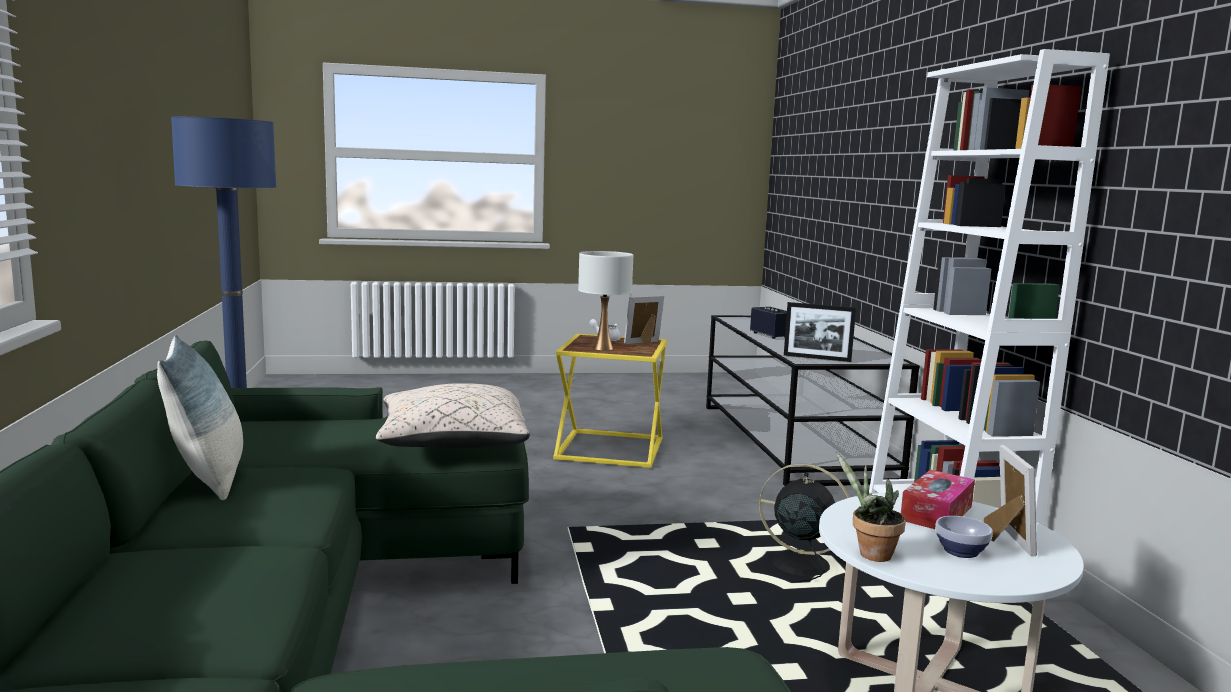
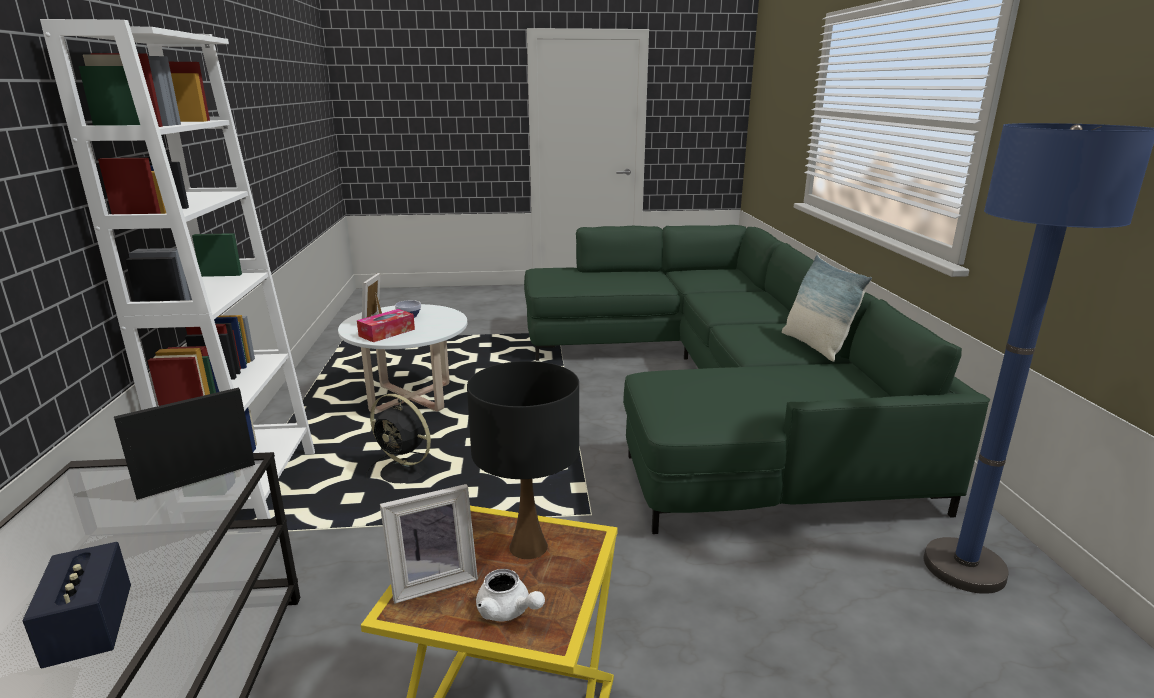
camera: 175 degrees left, 10 degrees up
beige pillow [376,383,530,448] -> none
white table lamp [578,251,633,350] -> black table lamp [467,361,579,559]
picture frame [784,302,856,362] -> picture frame turned 60 degrees counterclockwise [114,387,255,500]
potted plant [836,451,906,562] -> none

